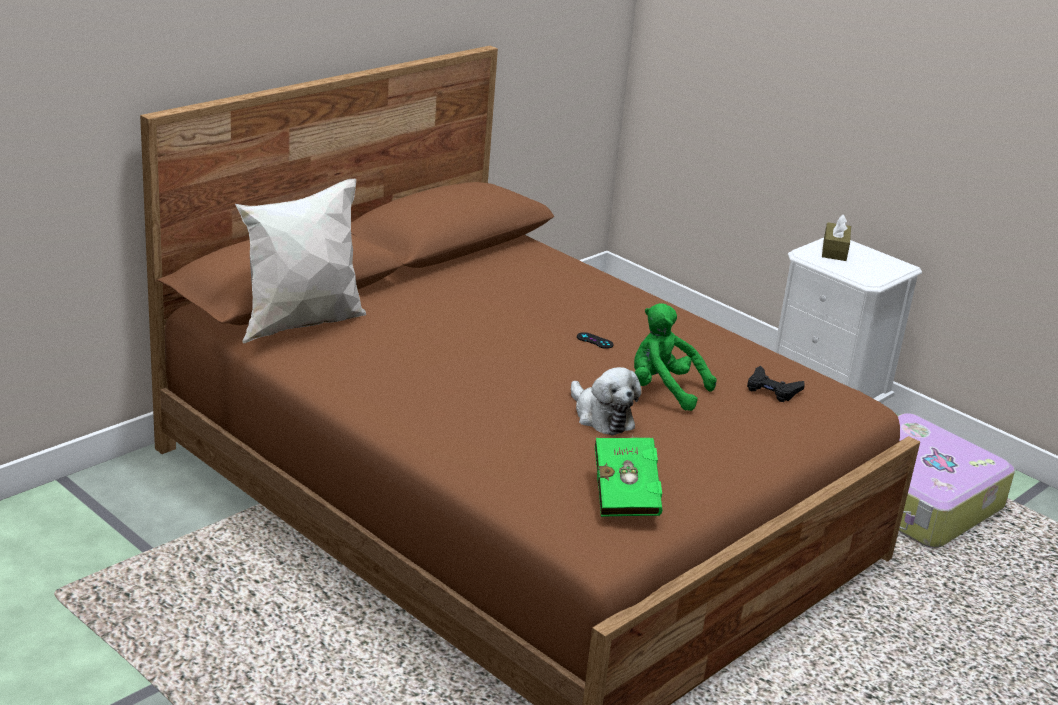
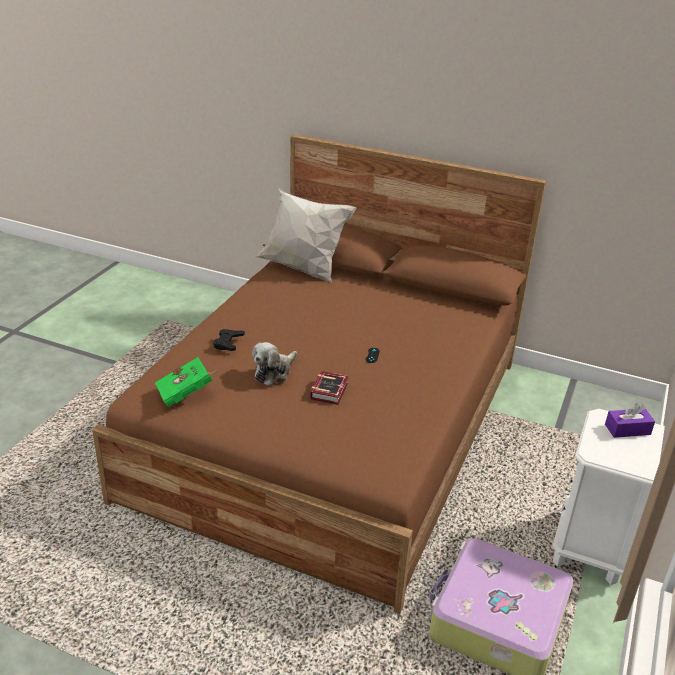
camera: 70 degrees right, 5 degrees up
green plush toy [634,303,717,411] -> book [310,371,348,405]
black game controller [747,366,805,402] -> black game controller moved to [213,329,245,351]
brown tissue box [822,215,851,261] -> purple tissue box [605,403,655,438]

